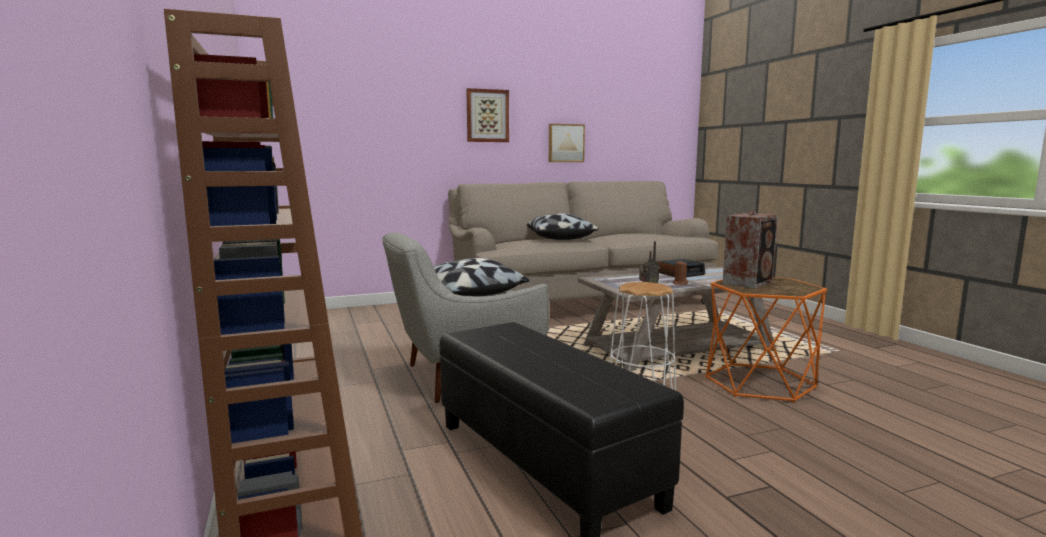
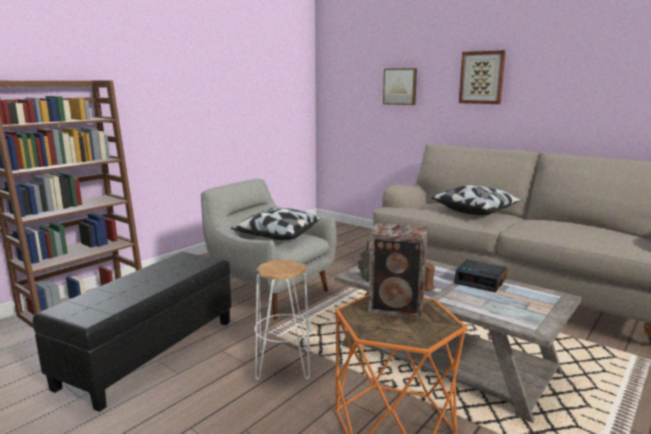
camera: 60 degrees right, 5 degrees up
picture [549,124,585,162] -> picture moved to [383,68,417,105]

